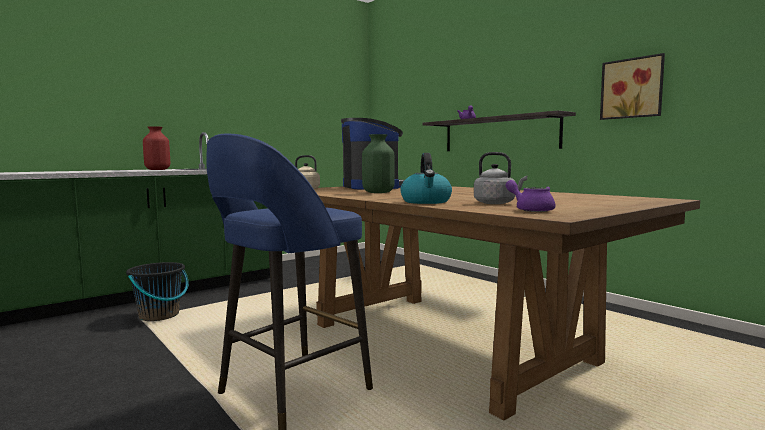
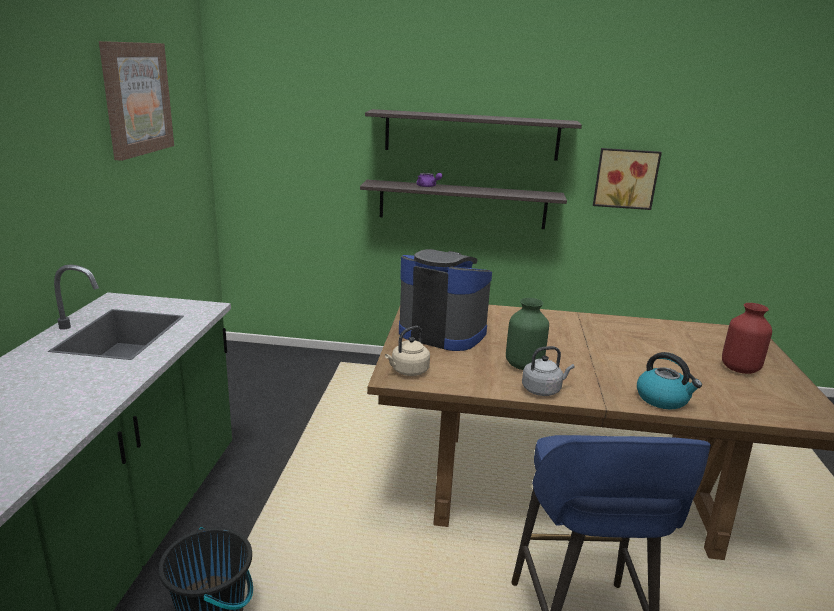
camera: 45 degrees left, 15 degrees up
red vase [143,126,170,170] -> red vase moved to [722,303,772,374]
grey kettle [474,152,527,204] -> grey kettle moved to [522,346,574,396]
purple teapot [505,180,555,212] -> none
none -> picture [99,41,174,161]
none -> shelf [365,109,582,161]

